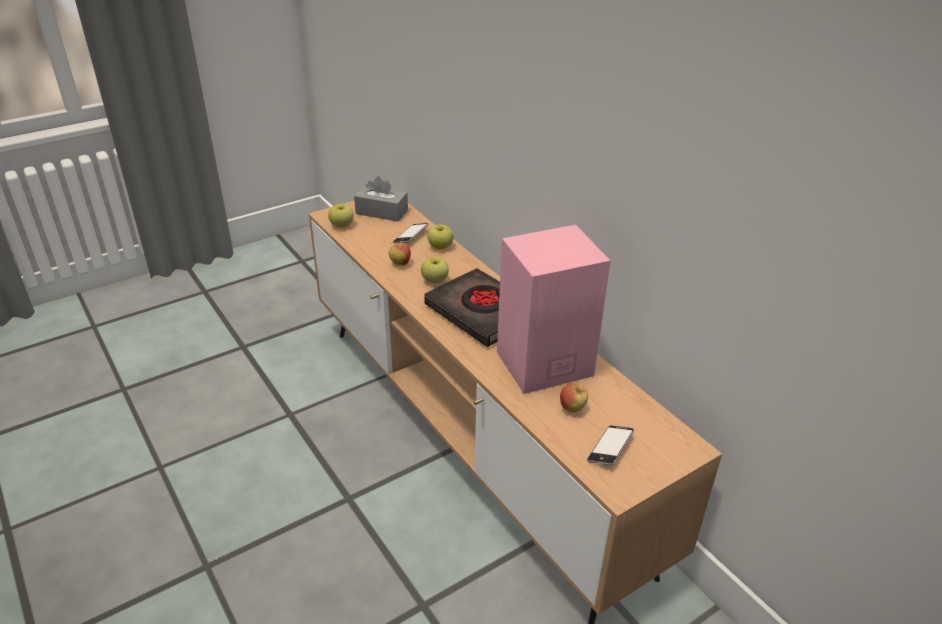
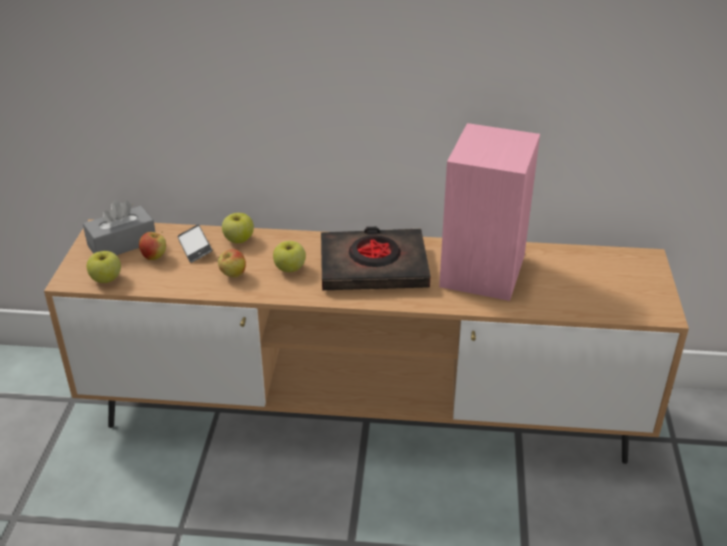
camera: 50 degrees left, 0 degrees up
apple [560,382,588,412] -> apple moved to [139,232,166,260]
phone [587,425,634,465] -> none

